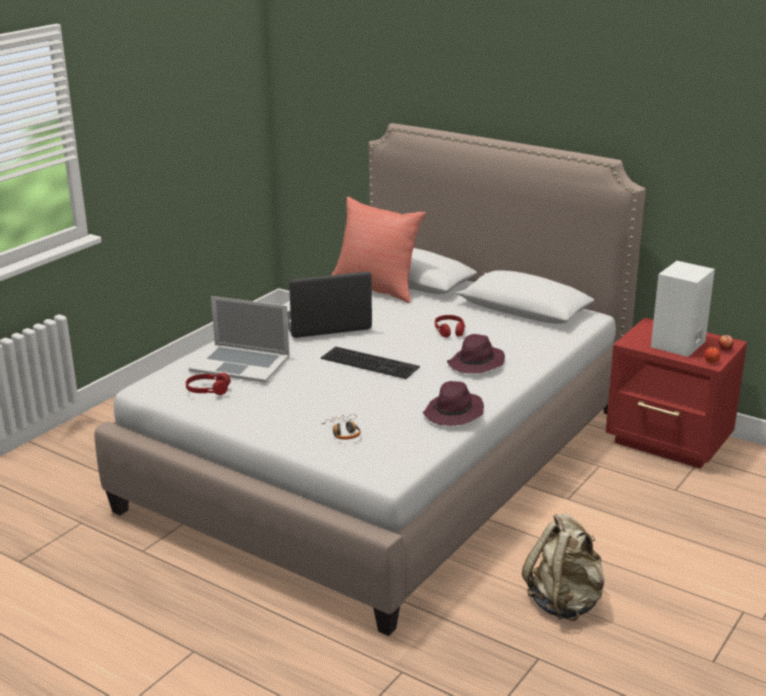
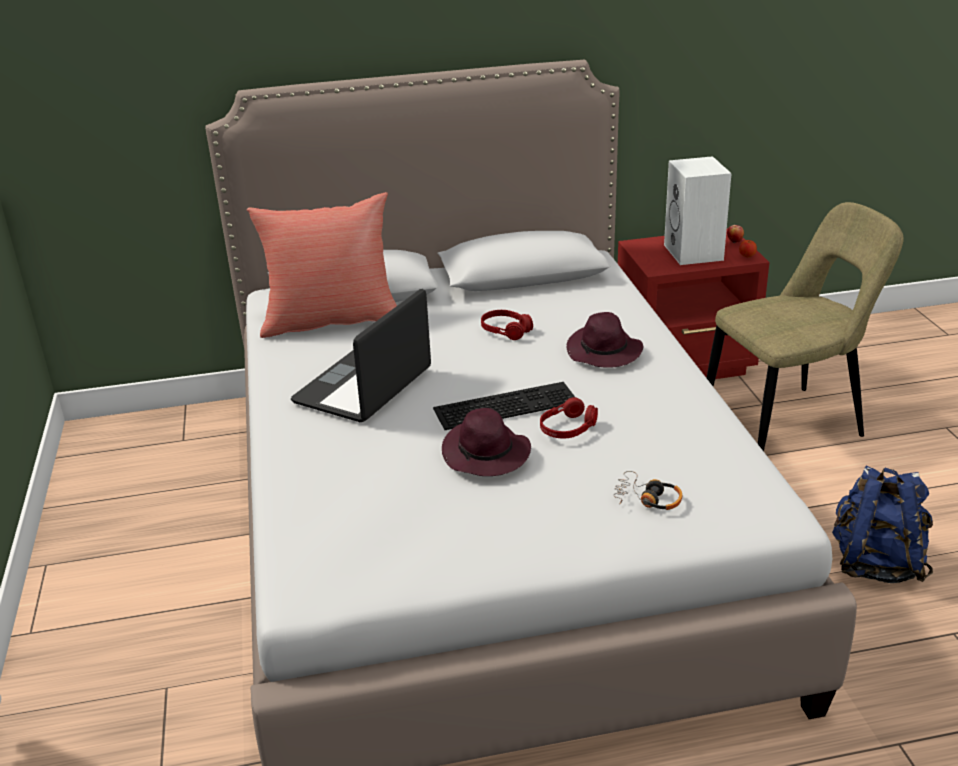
camera: 45 degrees left, 5 degrees up
red headphones [186,373,231,395] -> red headphones moved to [540,397,598,439]
laptop [189,296,290,383] -> none
purple hat [423,381,484,426] -> purple hat moved to [442,408,531,476]
beige backpack [522,514,605,621] -> blue backpack [832,465,933,583]
none -> beige chair [707,202,904,451]

